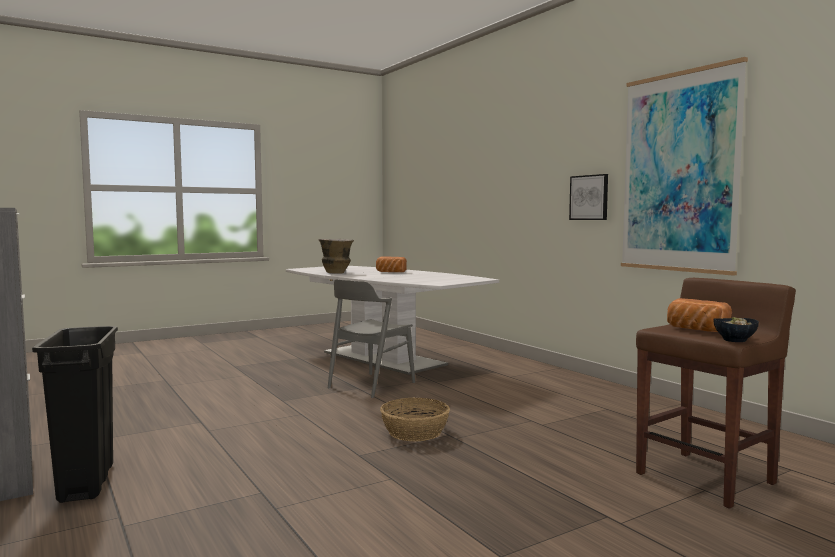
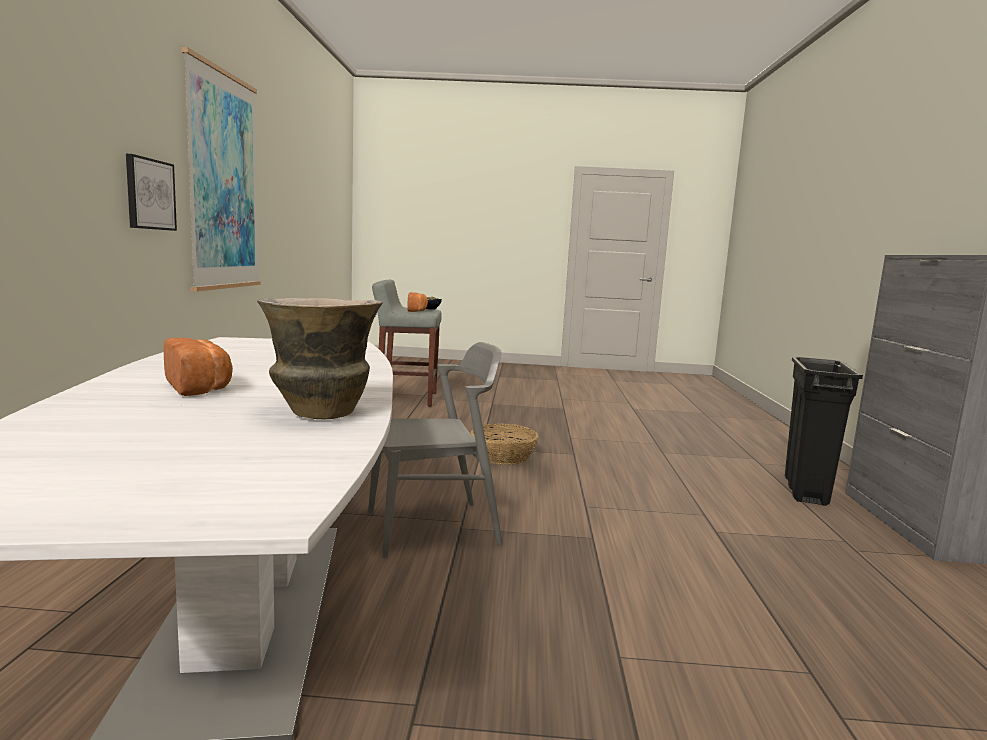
camera: 145 degrees left, 5 degrees up
brown stool [636,278,796,509] -> grey stool [372,280,442,407]

